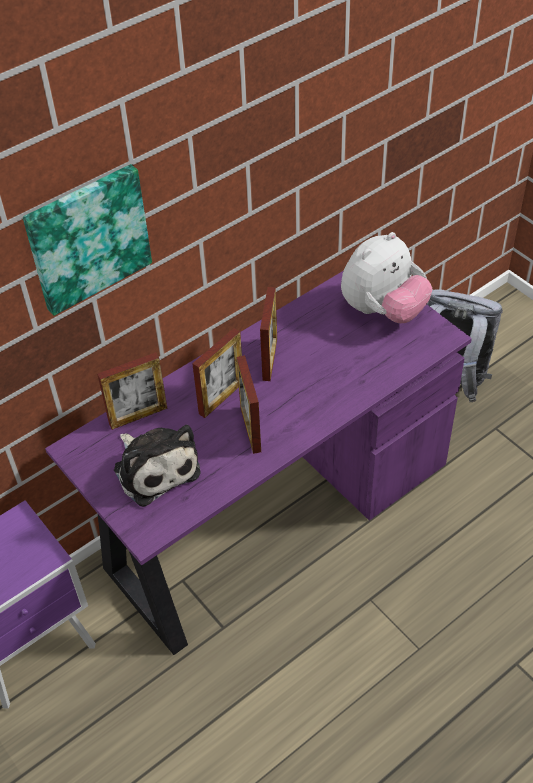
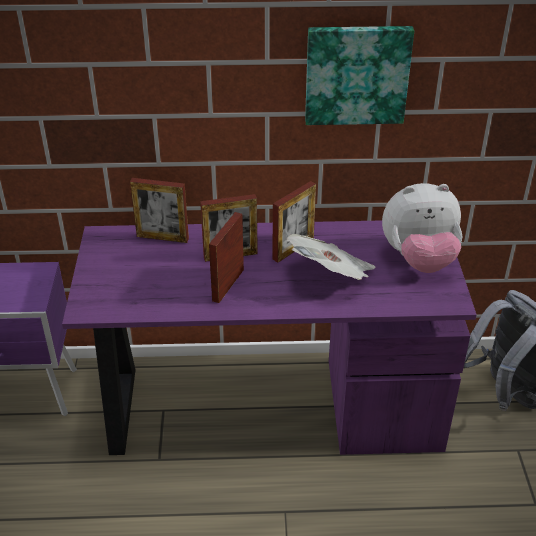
camera: 35 degrees right, 10 degrees down
picture [23,164,152,316] -> picture moved to [305,26,414,125]
plush toy [114,425,201,507] -> none
none -> newspaper [287,234,375,280]

